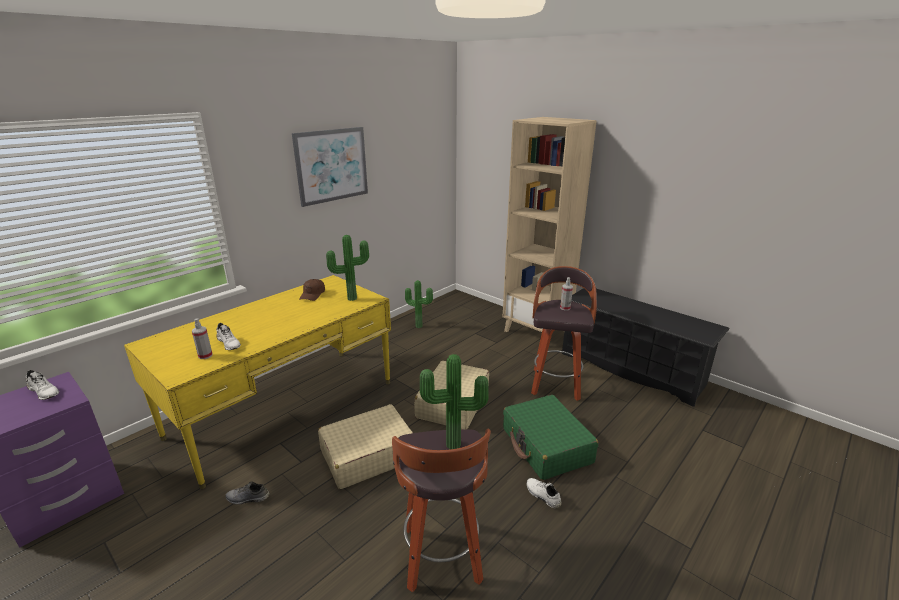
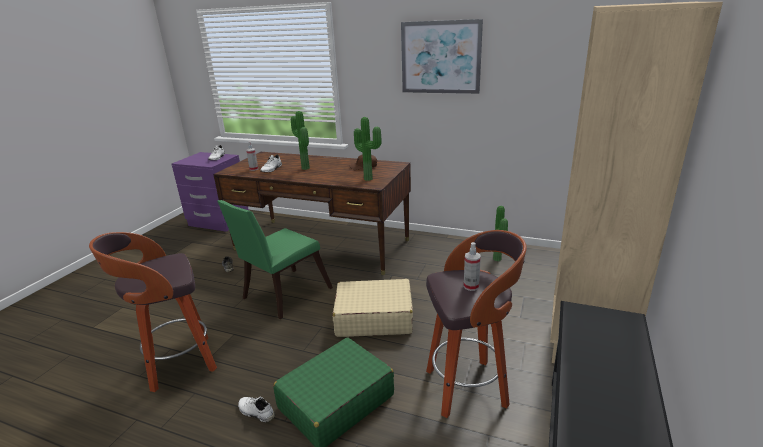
camera: 70 degrees right, 0 degrees up
yellow desk [124,275,391,489] -> brown desk [213,152,411,275]
beige suitcase [318,404,413,489] -> green chair [218,200,333,319]
potted plant [420,354,489,449] -> potted plant moved to [291,111,310,170]
white shoe [527,478,562,508] -> white shoe turned 90 degrees counterclockwise [238,397,275,422]

